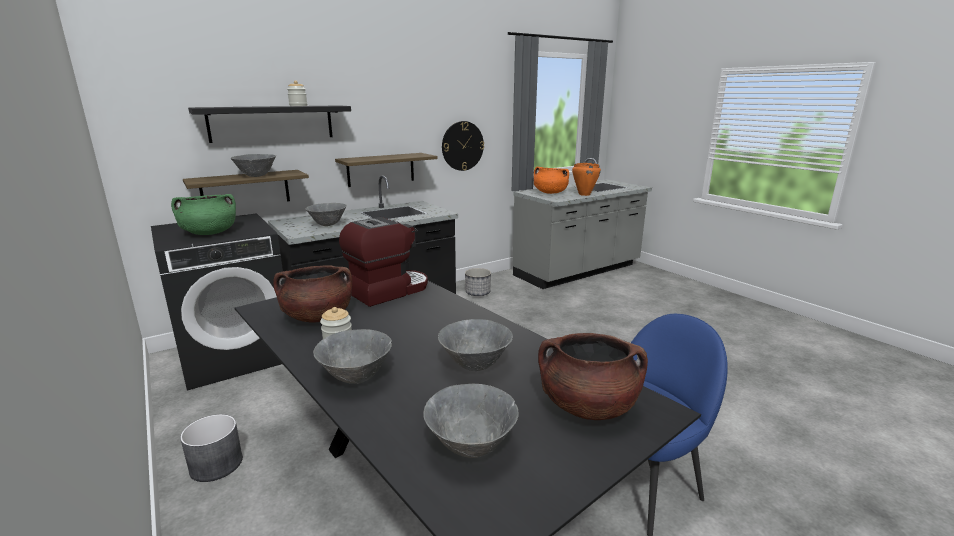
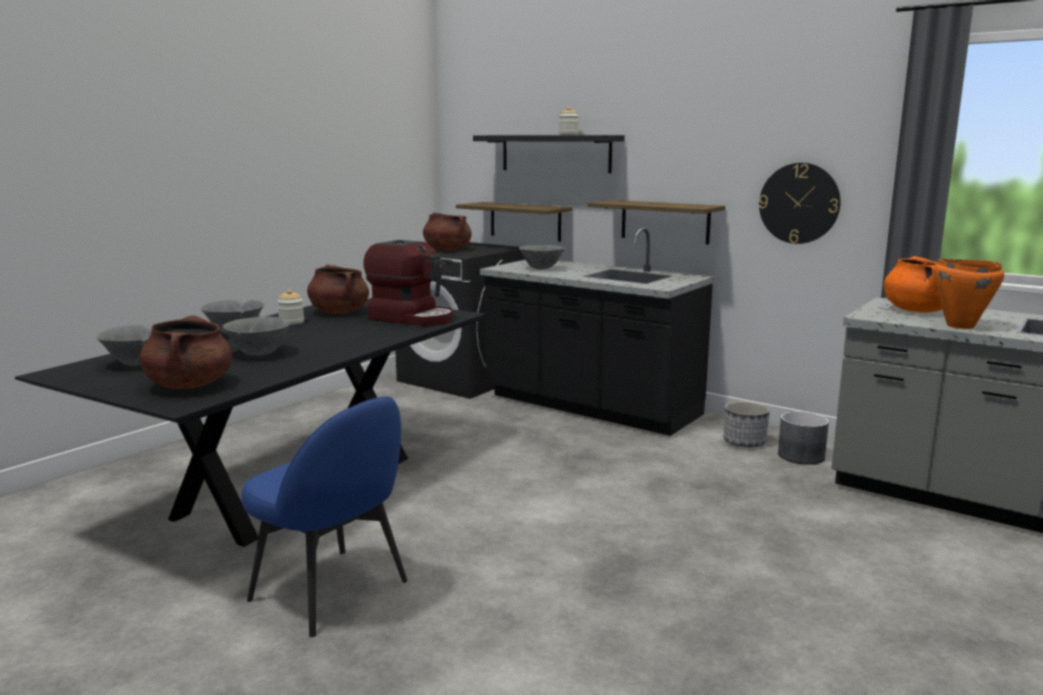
camera: 70 degrees right, 5 degrees down
green cooking pot [171,194,236,235] -> brown cooking pot [423,213,472,250]
grey planter [180,414,243,482] -> grey planter moved to [778,411,829,465]
grey bowl [231,154,276,177] -> none

